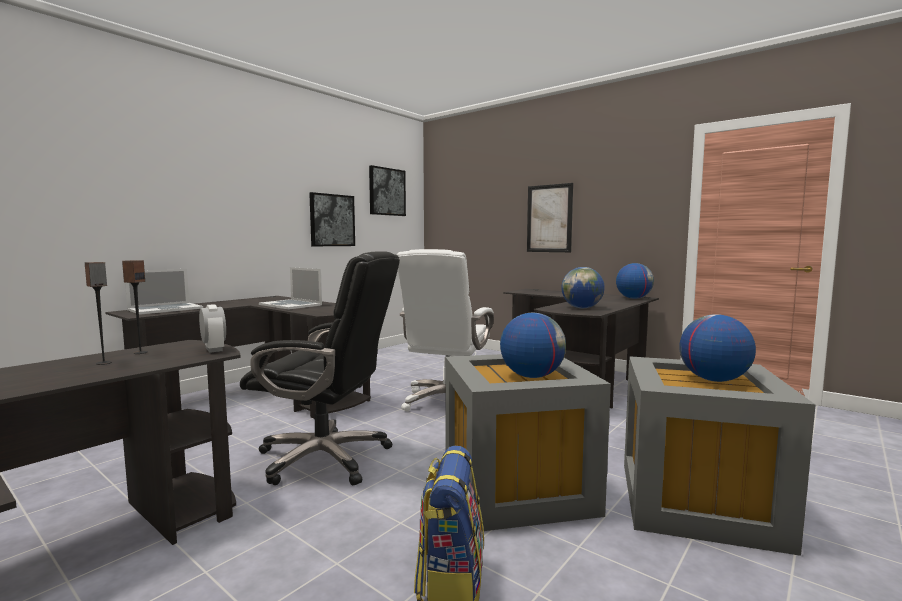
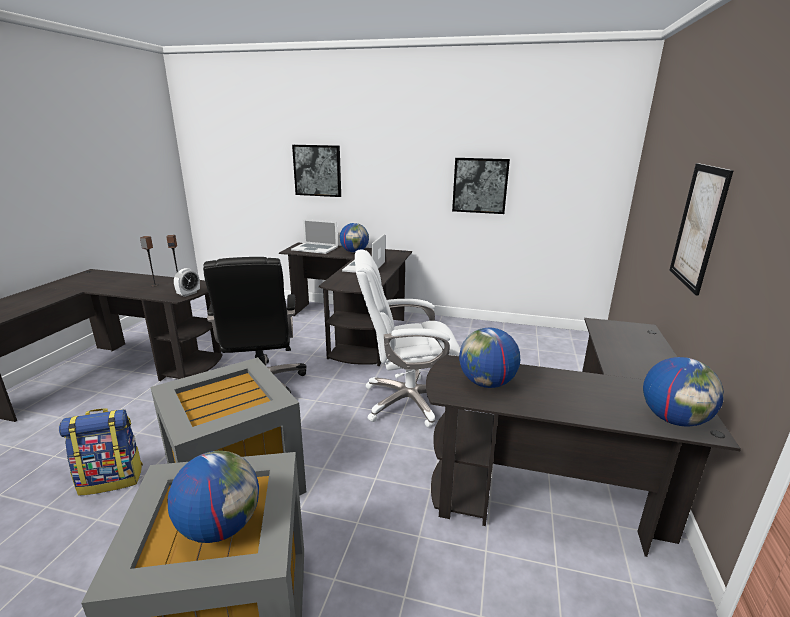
camera: 65 degrees right, 15 degrees up
picture [369,165,406,216] -> picture moved to [292,145,341,197]
globe [500,313,566,378] -> globe moved to [340,223,369,253]

